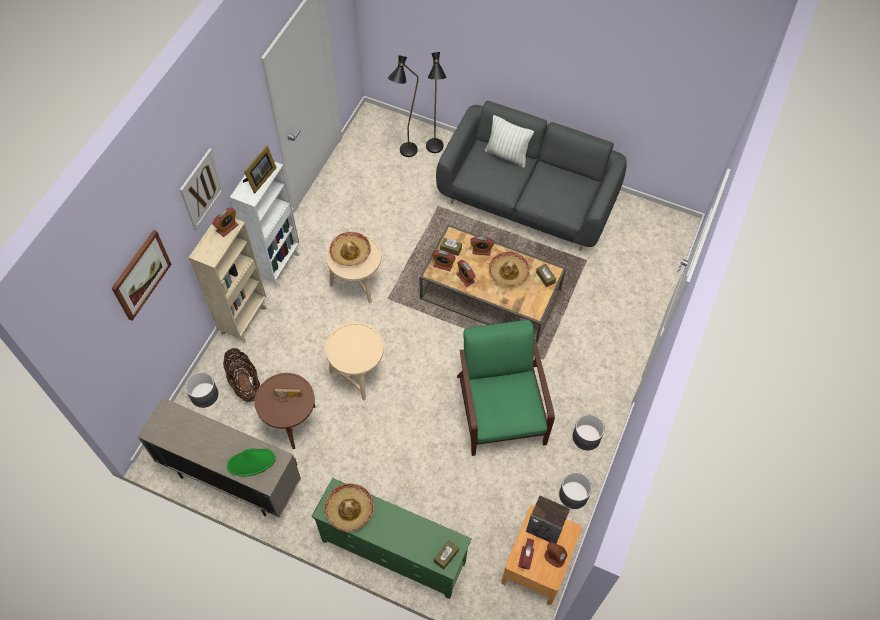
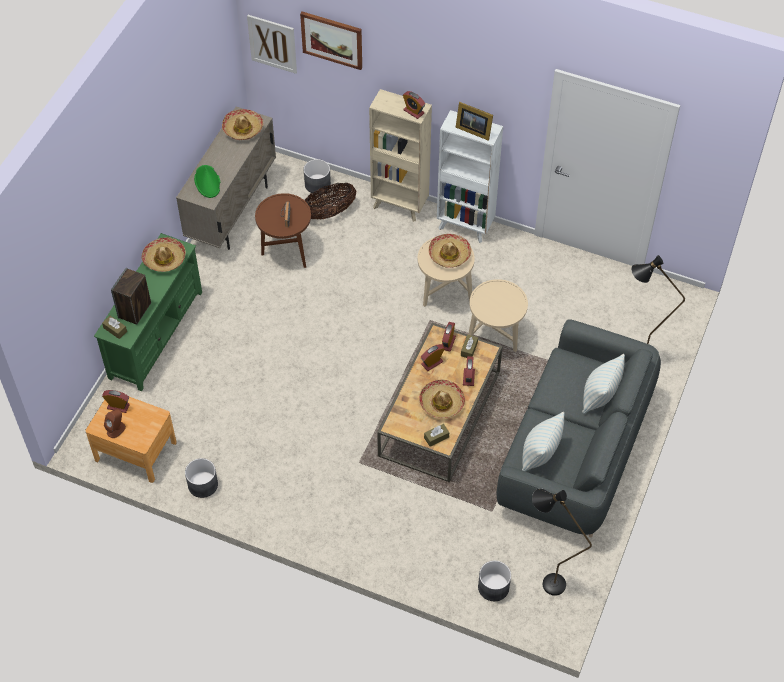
camera: 90 degrees right, 5 degrees down
picture [180,148,224,231] -> picture moved to [247,15,297,74]
beige side table [326,322,384,400] -> beige side table moved to [468,279,528,352]
black floor lamp [388,55,419,157] -> black floor lamp moved to [532,488,592,596]
green armchair [457,320,555,456] -> none
speaker [526,496,570,544] -> speaker moved to [111,268,151,325]
grey planter [572,414,605,450] -> grey planter moved to [478,560,511,601]
none -> hat [222,109,263,140]
none -> pillow [522,412,565,471]

